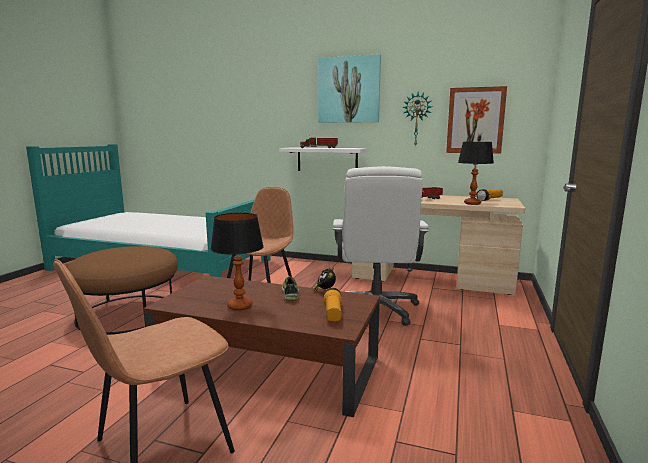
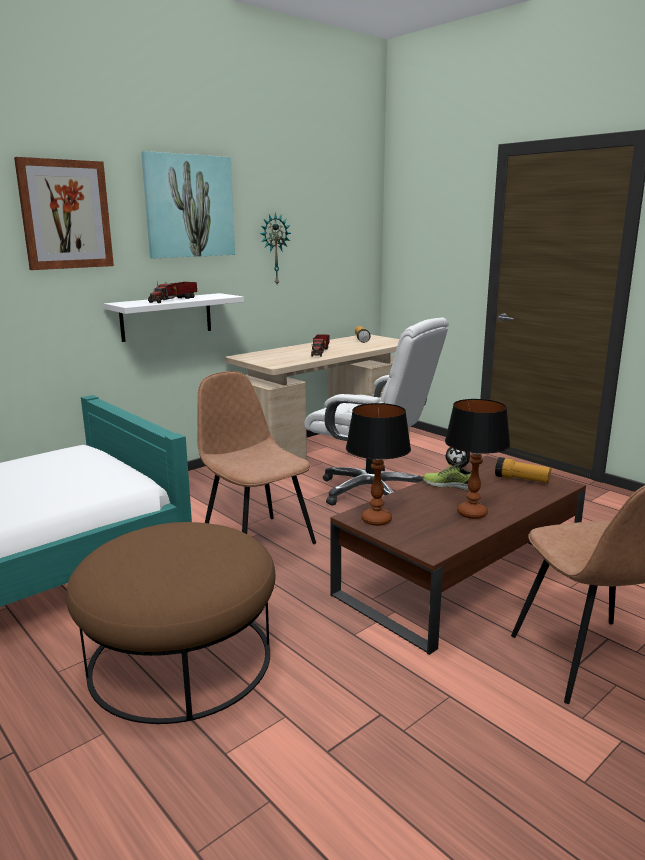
camera: 60 degrees left, 5 degrees up
picture [446,86,507,154] -> picture moved to [14,157,114,270]
table lamp [458,142,494,205] -> table lamp moved to [346,403,411,526]

